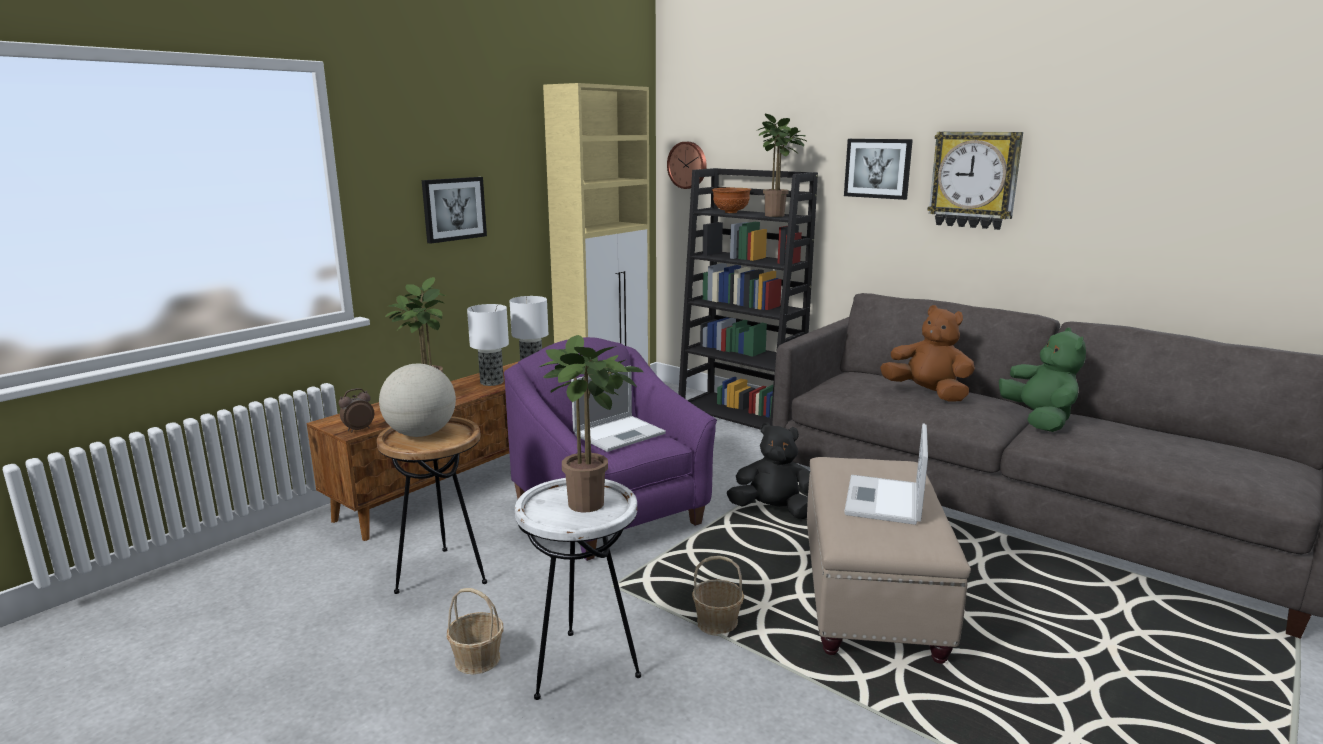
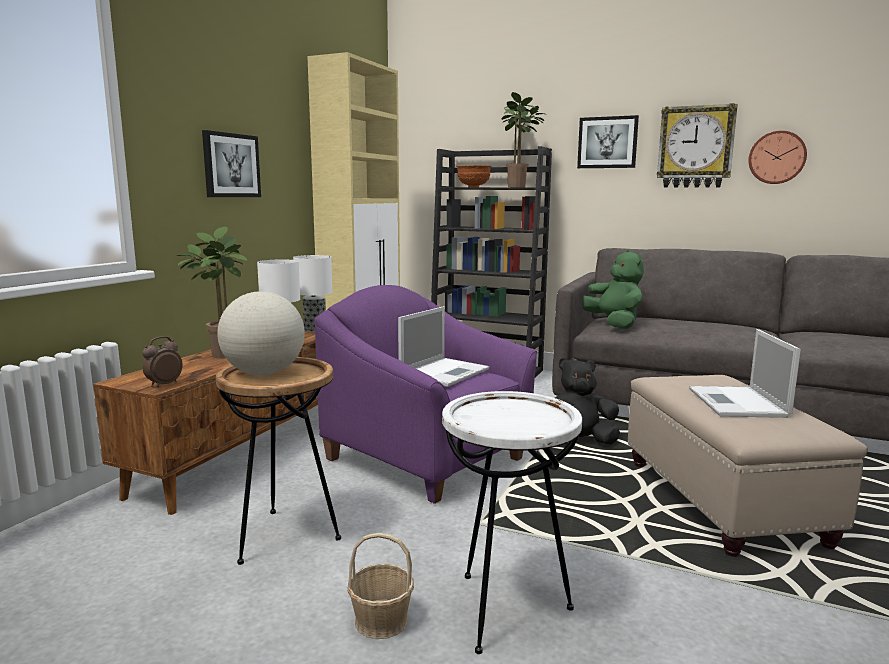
camera: 15 degrees left, 5 degrees down
potted plant [539,335,643,513] -> none
wall clock [667,142,707,189] -> wall clock moved to [748,130,807,184]
basket [692,556,744,636] -> none
brown plush toy [880,305,975,401] -> none
green plush toy [999,327,1086,432] -> green plush toy moved to [583,250,644,329]

